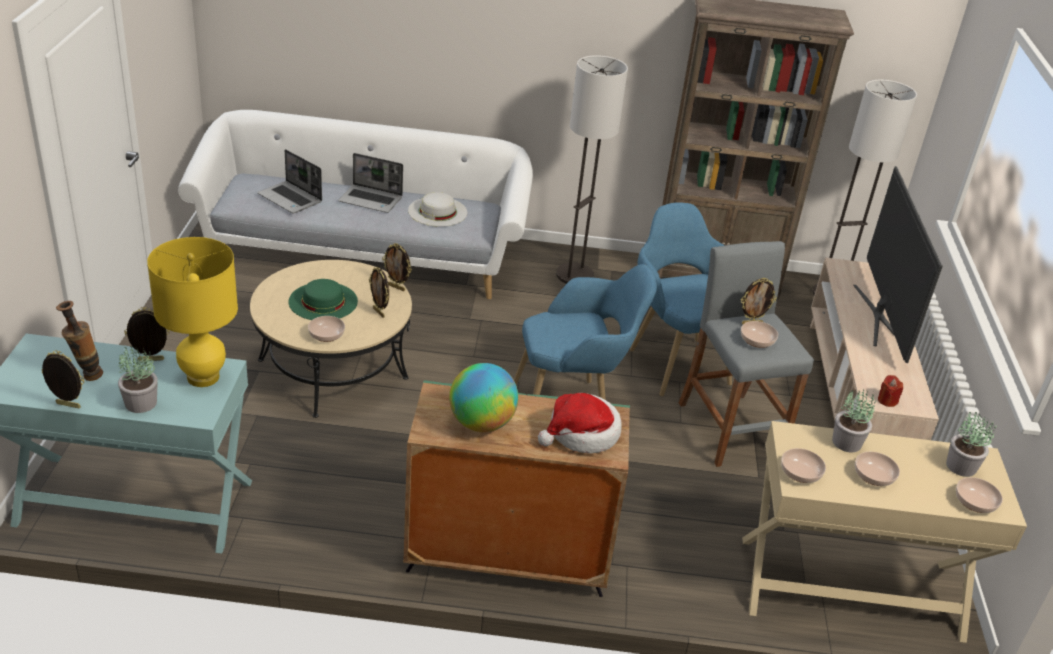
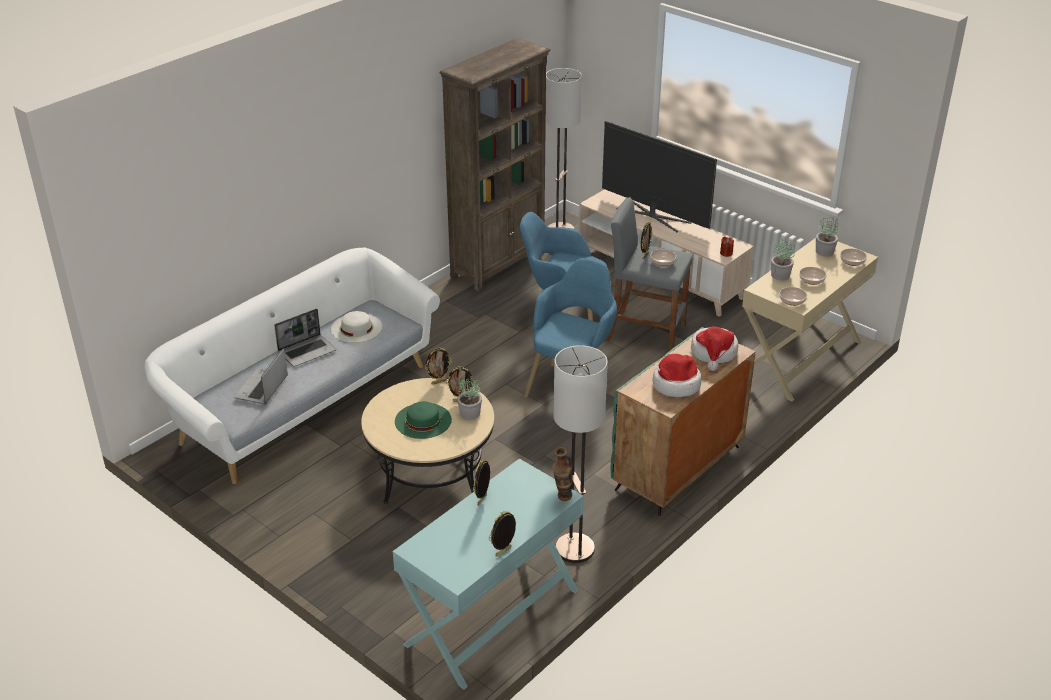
camera: 50 degrees left, 0 degrees up
vase [56,301,103,381] -> vase moved to [552,447,572,501]
potted plant [118,346,158,413] -> potted plant moved to [457,377,482,420]
yellow table lamp [147,237,238,387] -> none
laptop [258,149,322,213] -> laptop turned 120 degrees clockwise [234,348,288,404]
bowl [308,316,345,342] -> none
globe [449,363,518,432] -> hat [653,354,701,397]
floor lamp [556,55,628,284] -> floor lamp moved to [554,345,608,563]

